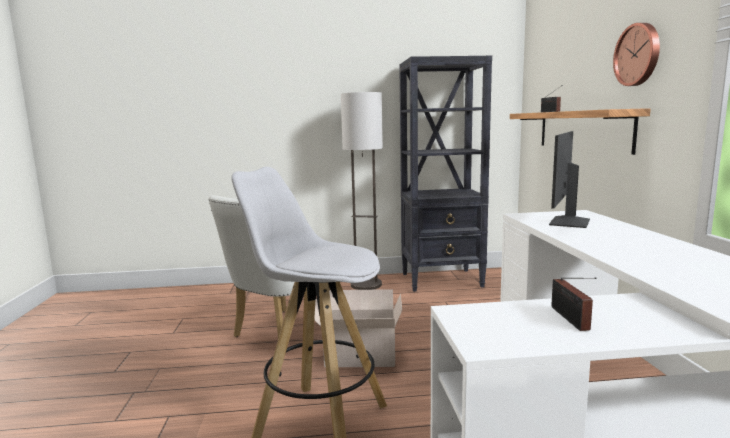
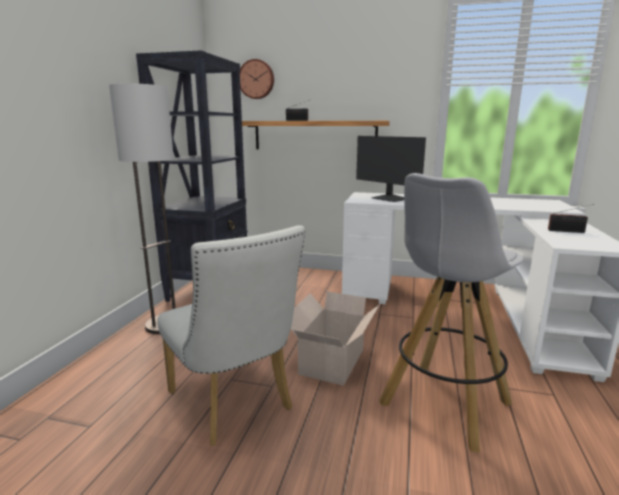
camera: 70 degrees left, 5 degrees up
wall clock [613,23,660,86] -> wall clock moved to [240,59,274,99]

